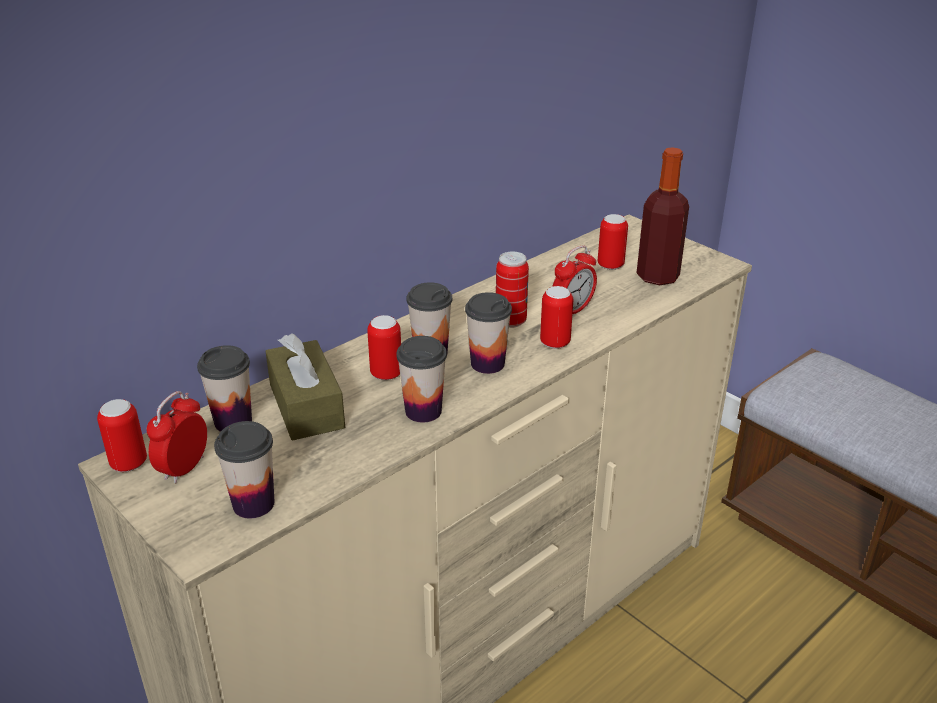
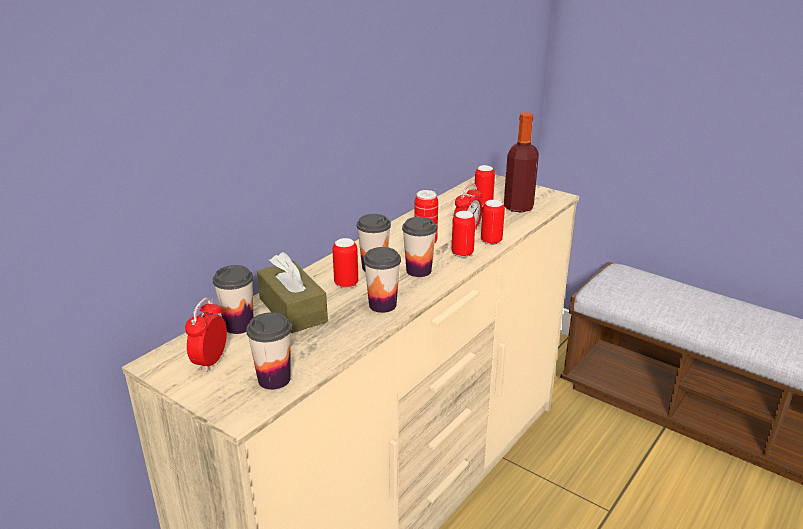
camera: 10 degrees left, 5 degrees down
can [97,399,147,472] -> can moved to [481,200,505,245]

